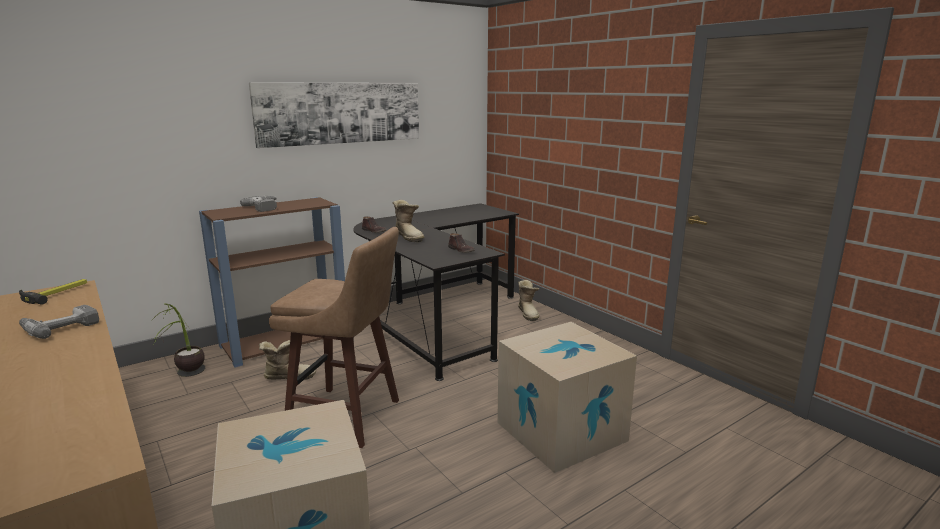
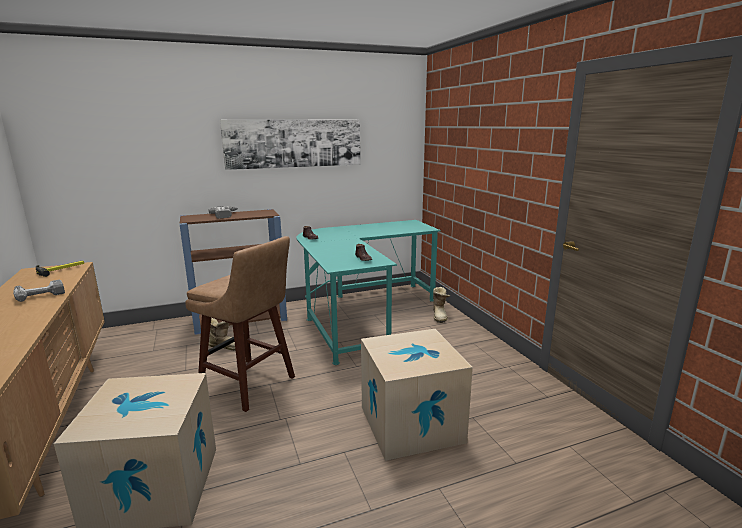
camera: 15 degrees right, 0 degrees up
potted plant [151,303,205,377] -> none
black desk [353,203,519,381] -> turquoise desk [296,220,440,365]
boot [393,200,424,242] -> none

